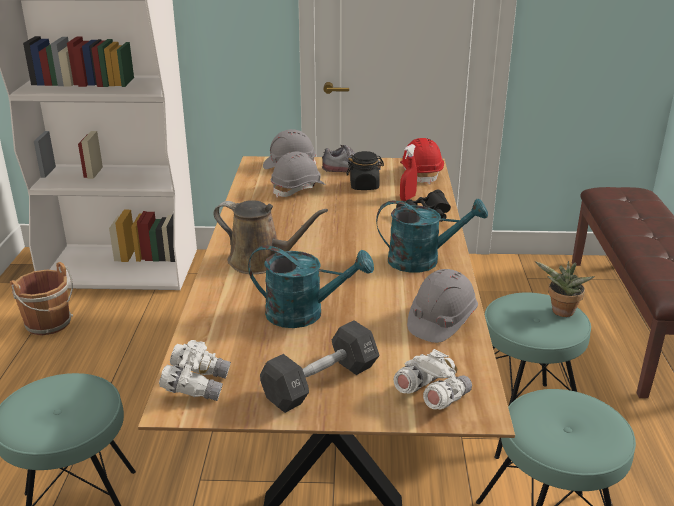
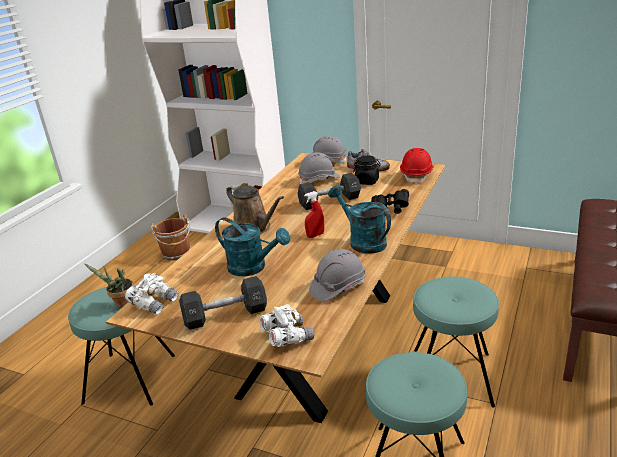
camera: 25 degrees right, 0 degrees up
turquoise watering can [376,199,488,273] -> turquoise watering can turned 150 degrees counterclockwise [328,185,391,254]
red spray bottle [400,144,417,201] -> red spray bottle moved to [304,191,324,238]
potted plant [535,261,595,317] -> potted plant moved to [84,263,134,308]
none -> black dumbbell [298,173,361,210]

